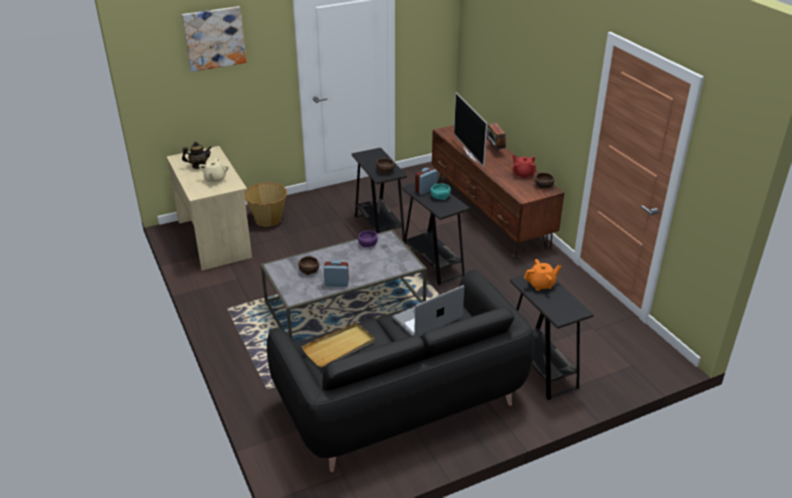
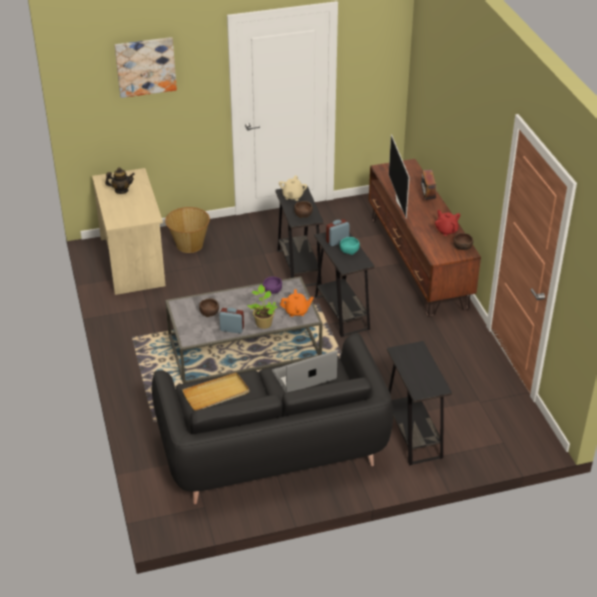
camera: 10 degrees right, 5 degrees up
beige teapot [199,158,229,183] -> beige teapot moved to [279,175,307,201]
orange teapot [524,259,561,291] -> orange teapot moved to [280,289,314,317]
none -> potted plant [247,285,277,329]

